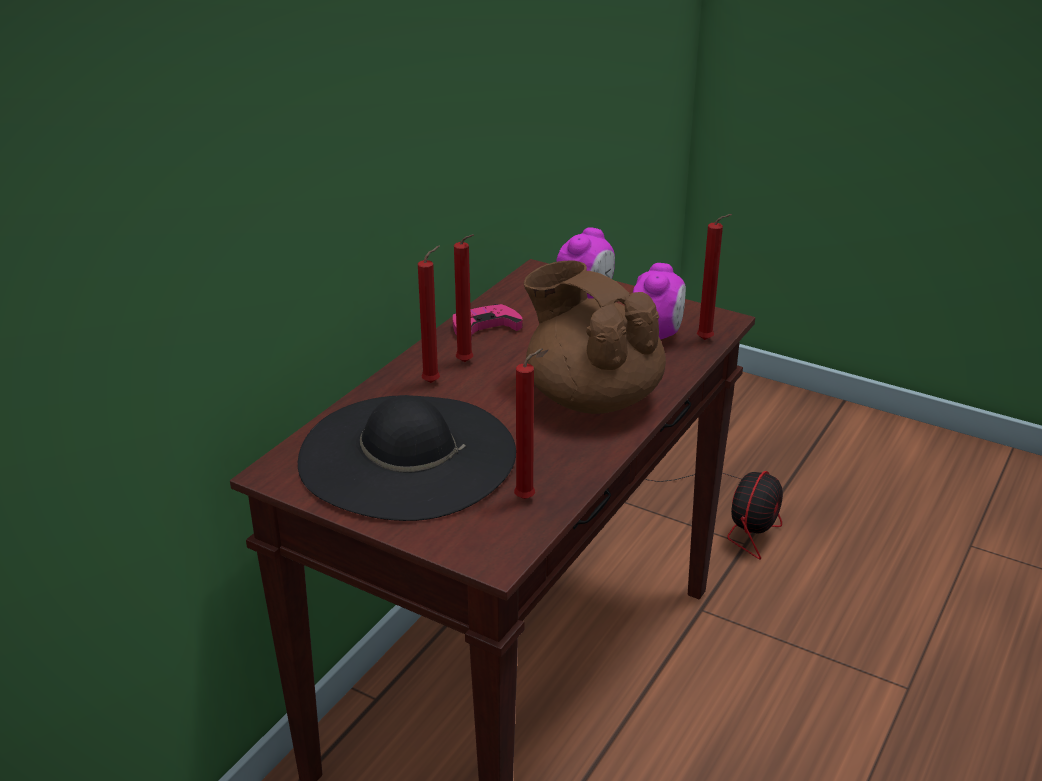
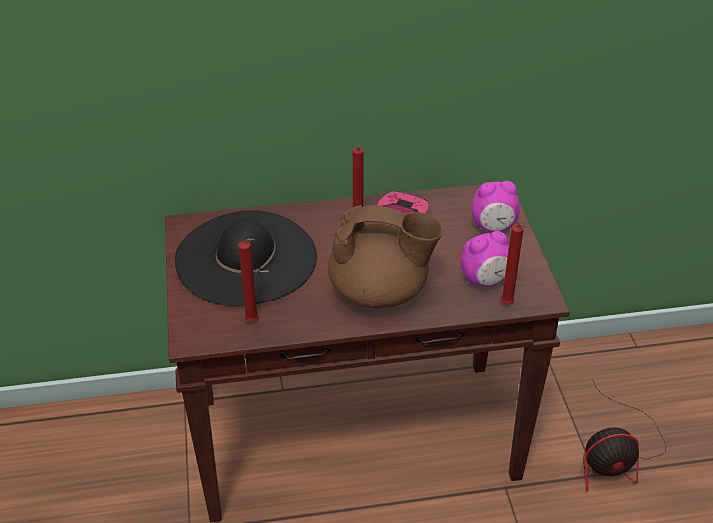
camera: 50 degrees right, 10 degrees up
red candle [418,246,440,383] -> none
brown teapot [524,260,666,414] -> brown teapot turned 90 degrees clockwise [328,205,443,308]

